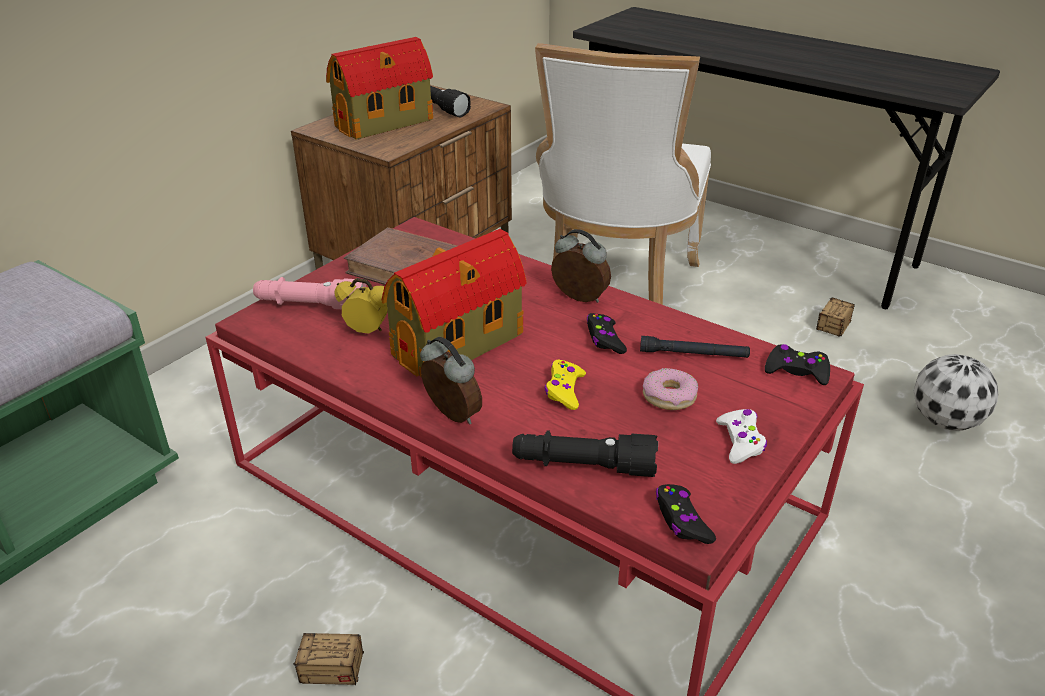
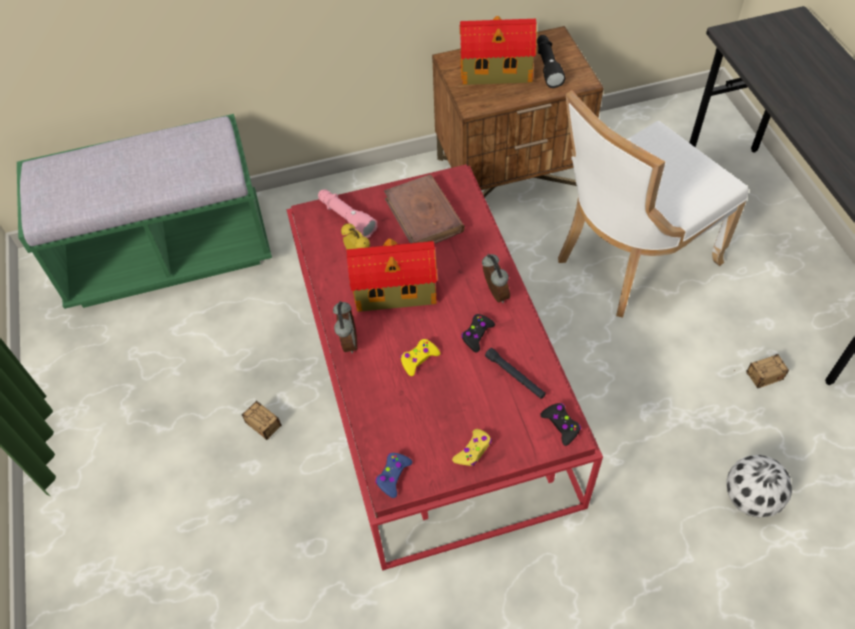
camera: 40 degrees right, 20 degrees up
black flashlight [512,431,658,477] -> none
donut [643,368,698,410] -> none
black game controller [656,484,716,544] -> blue game controller [375,453,412,498]
white game controller [716,409,767,464] -> yellow game controller [452,429,492,466]

